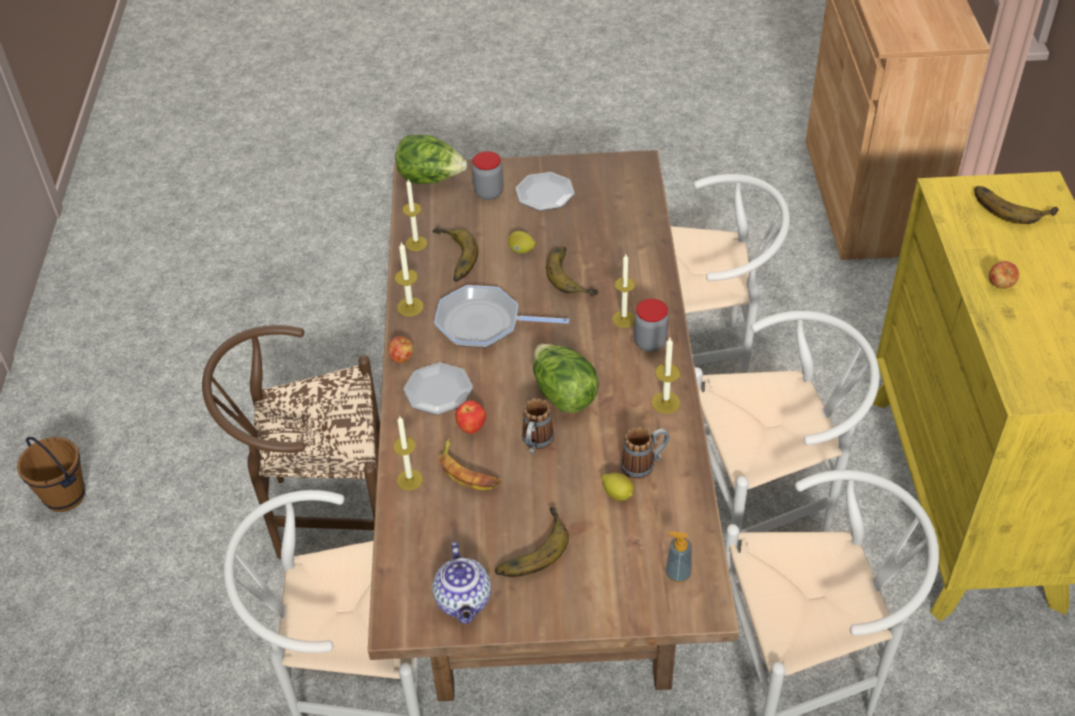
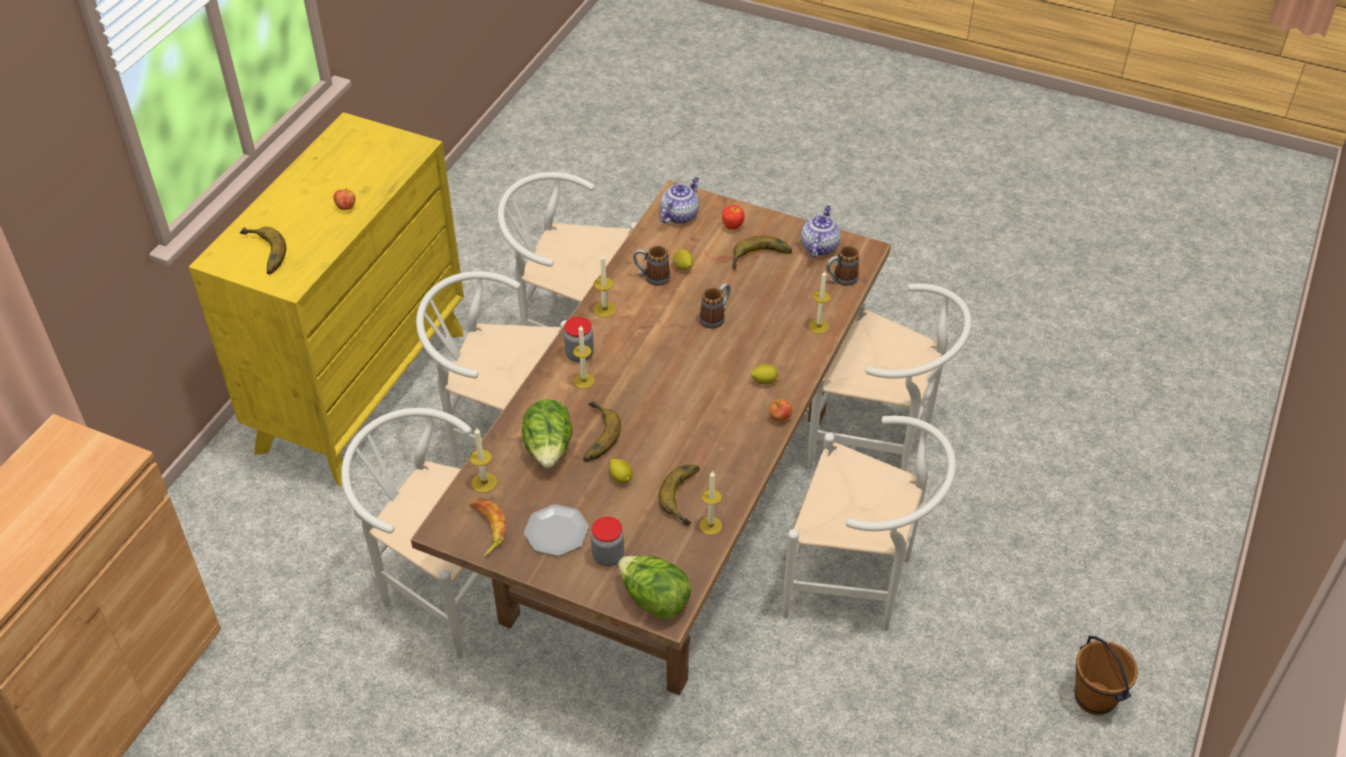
camera: 155 degrees left, 0 degrees up
brown chair [202,325,380,559] -> white chair [783,415,956,631]
candle [395,242,424,316] -> candle moved to [470,427,497,493]
plate [404,363,473,415] -> lemon [751,364,779,384]
frying pan [434,285,569,348] -> none
banana [439,438,501,490] -> banana moved to [469,498,506,557]
apple [455,400,486,434] -> apple moved to [722,205,745,230]
lettuce [533,344,599,413] -> lettuce moved to [522,399,572,468]
soap dispenser [666,532,692,583] -> teapot [660,177,699,224]
none -> mug [826,245,859,286]

